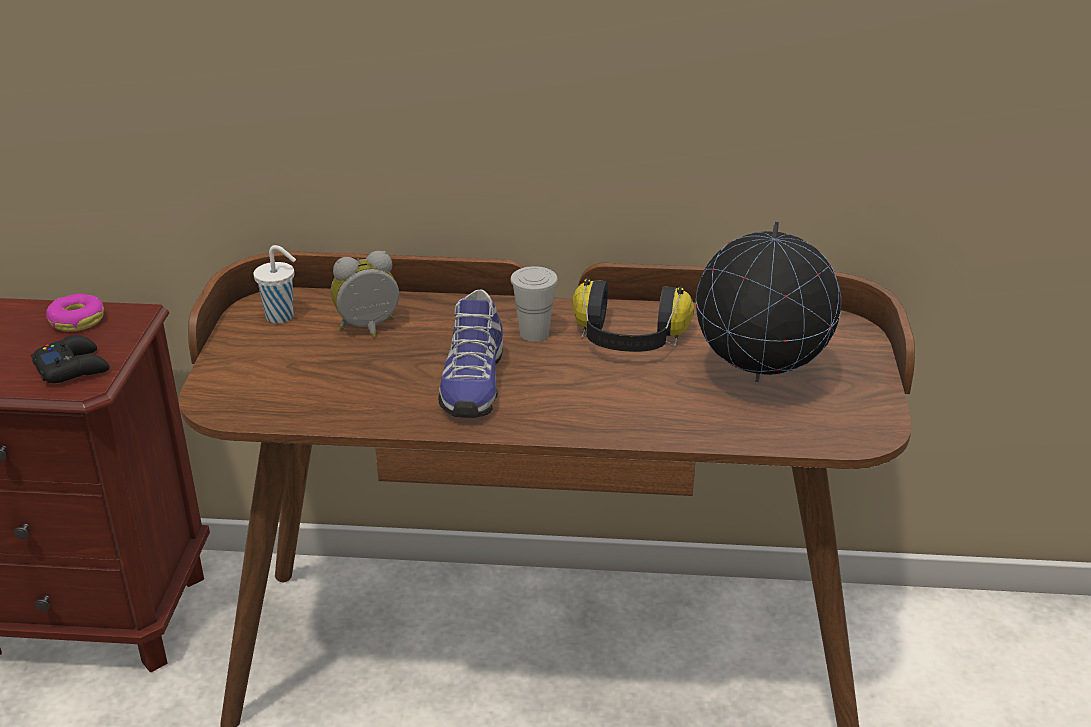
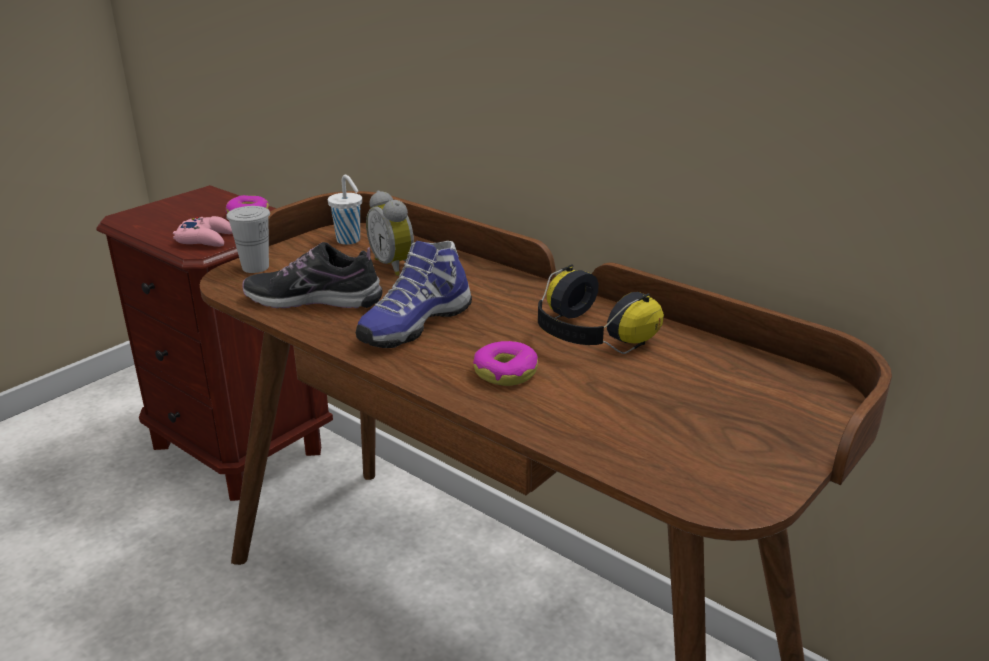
camera: 35 degrees right, 5 degrees down
black game controller [31,335,110,383] -> pink game controller [173,216,233,247]
alarm clock [331,251,399,338] -> alarm clock turned 135 degrees counterclockwise [366,191,414,276]
white cup [510,266,558,342] -> white cup moved to [227,206,270,273]
globe [696,220,841,382] -> none
none -> shoe [242,242,383,308]
none -> donut [473,341,538,386]

